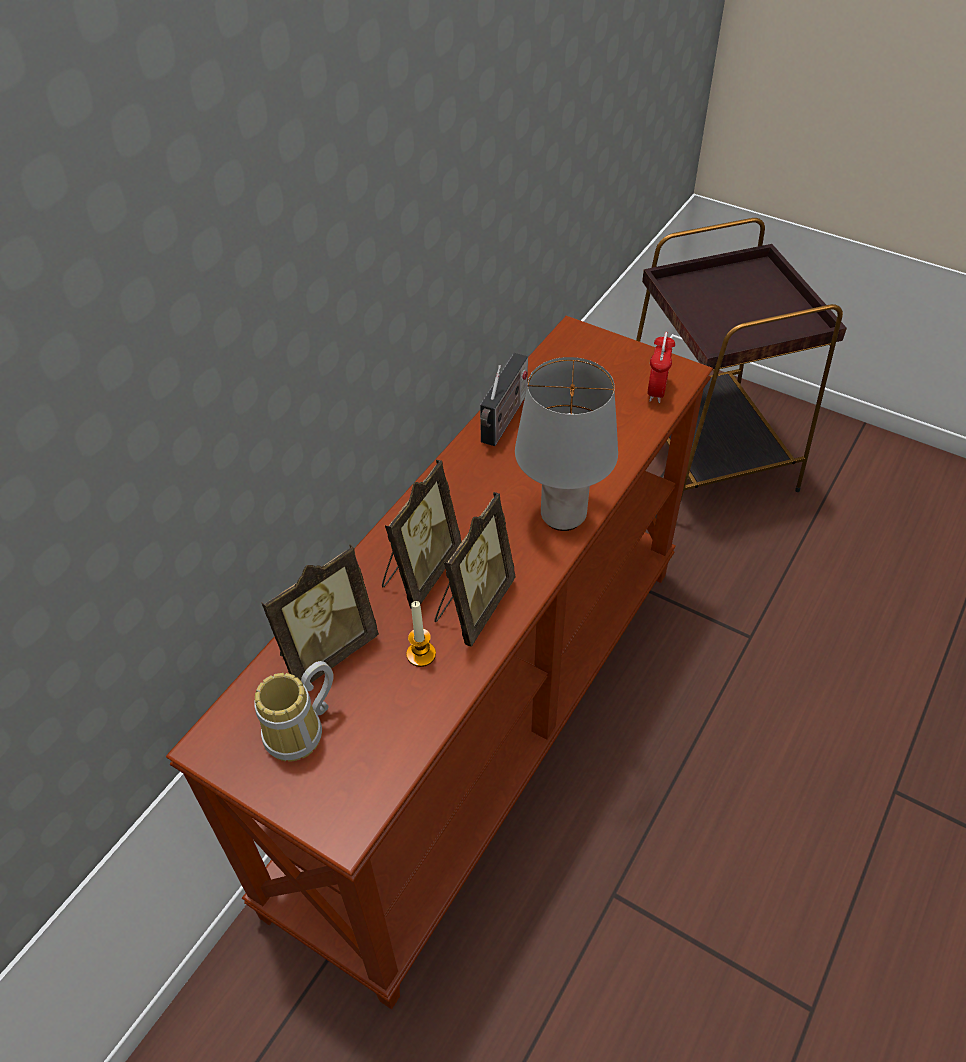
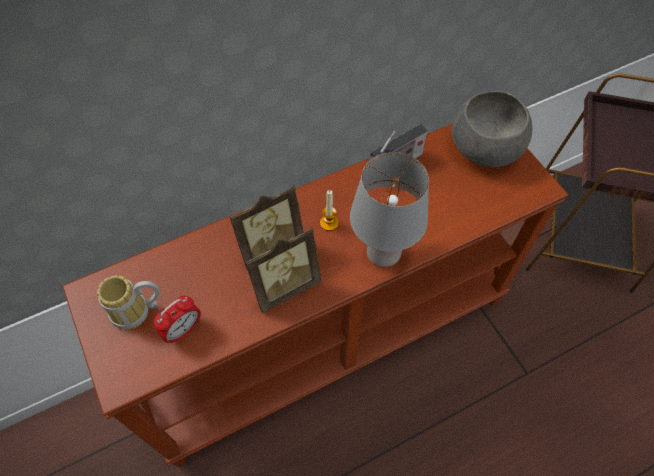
camera: 30 degrees right, 10 degrees up
picture frame [261,545,379,683] -> none
candle [406,601,436,667] -> candle moved to [320,190,339,231]
alarm clock [647,332,675,403] -> alarm clock moved to [154,296,201,343]
none -> grey bowl [452,91,532,167]

